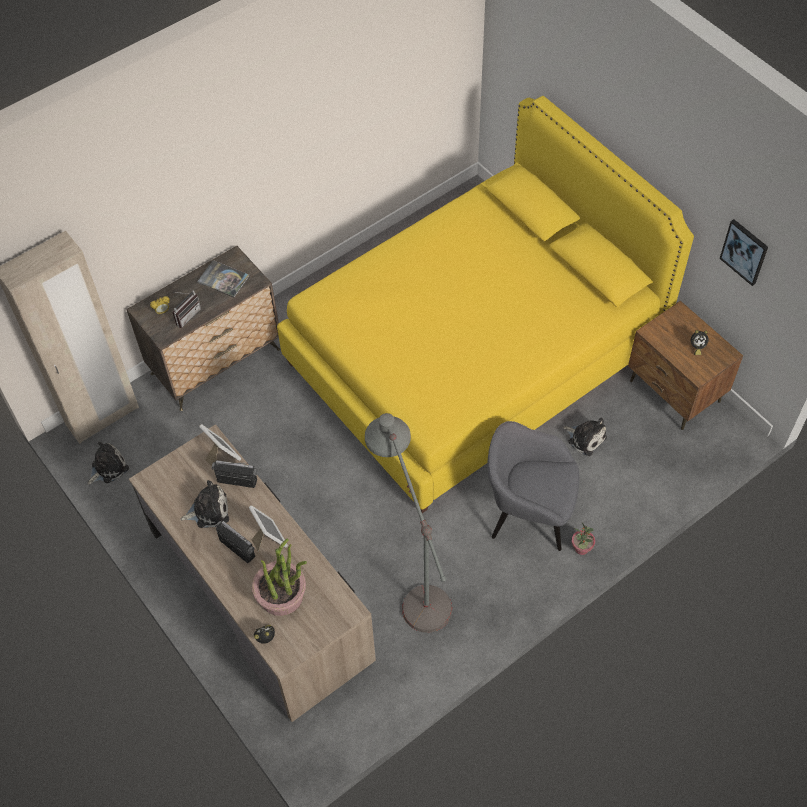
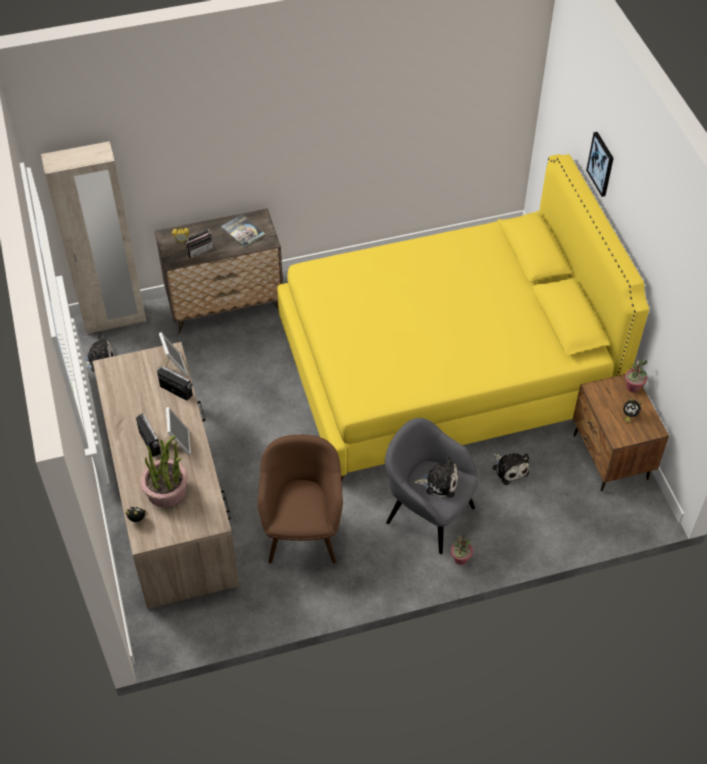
camera: 20 degrees right, 5 degrees down
plush toy [180,480,229,528] -> plush toy moved to [414,456,458,498]
grey floor lamp [365,413,452,633] -> brown armchair [258,435,343,563]
picture [719,219,768,286] -> picture moved to [586,132,614,197]
none -> potted plant [625,359,648,392]

